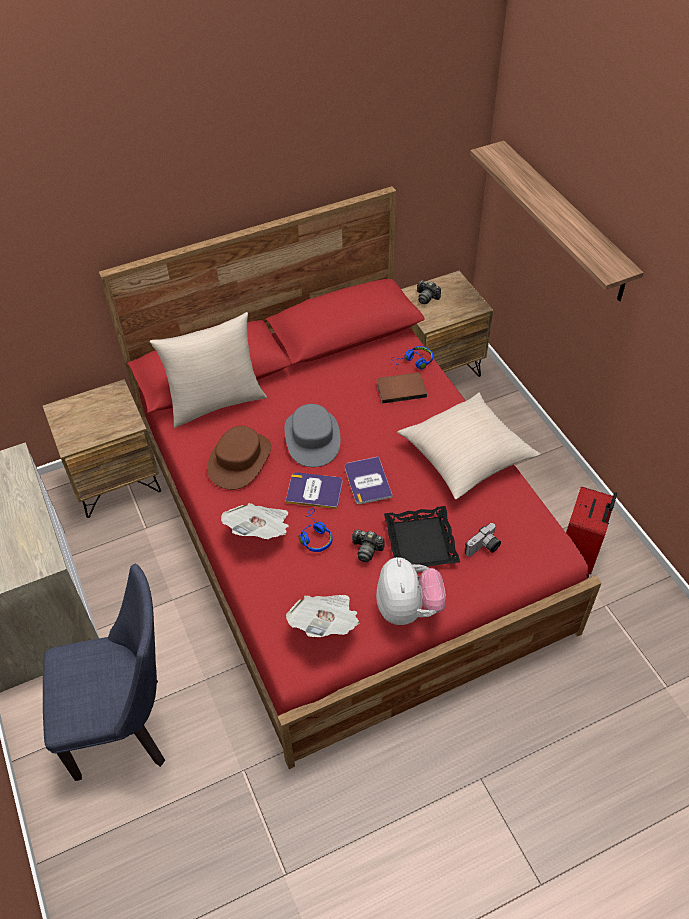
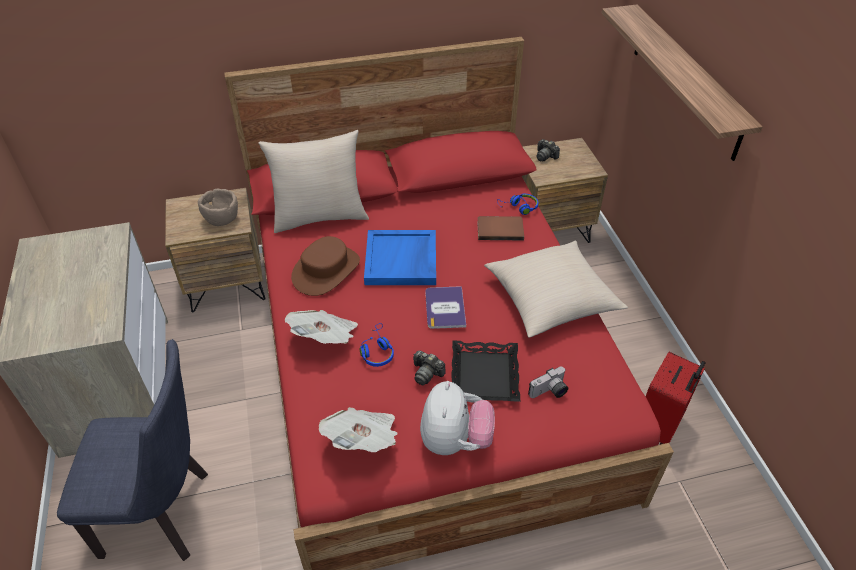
camera: 10 degrees right, 5 degrees down
grey hat [285,404,341,467] -> blue tray [364,230,436,285]
book [286,472,343,509] -> none
none -> brown bowl [198,189,238,226]

